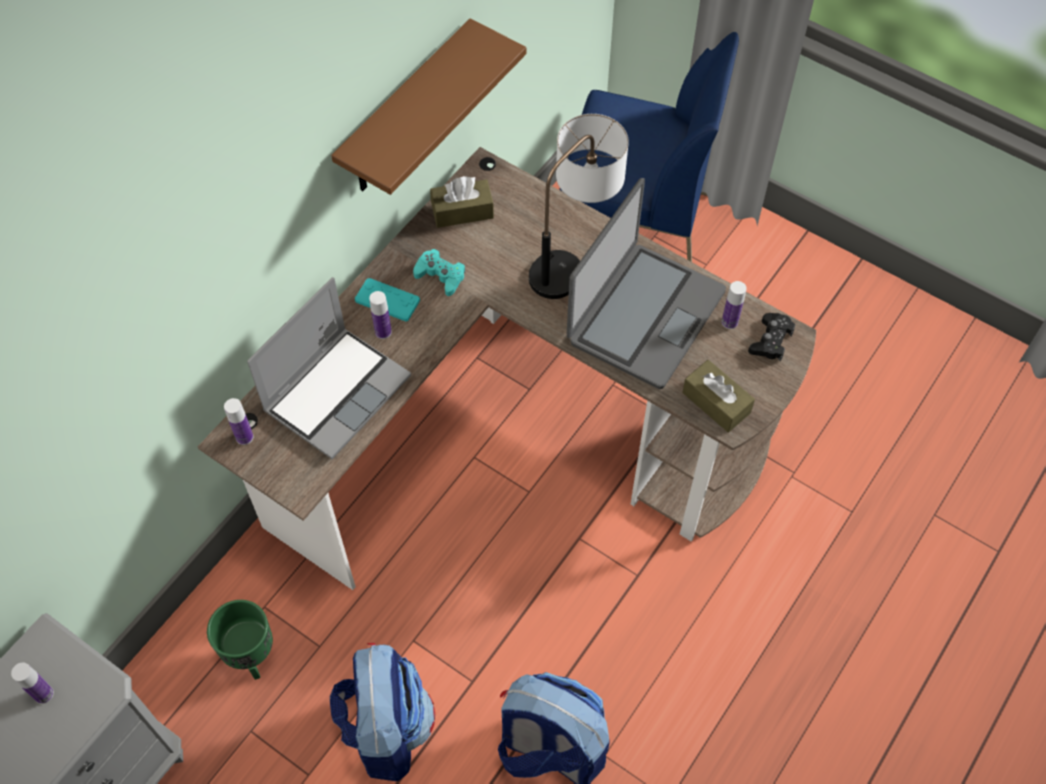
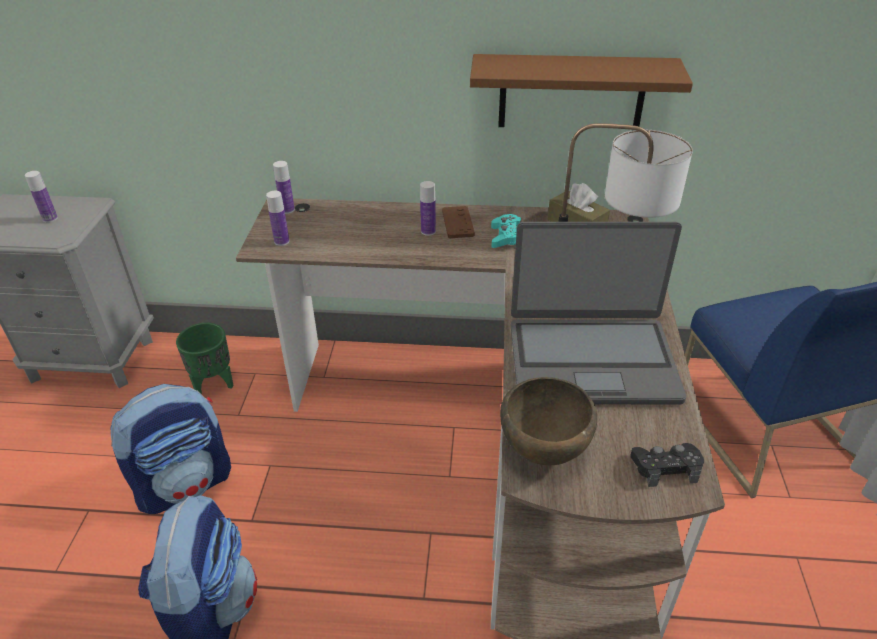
camera: 60 degrees right, 20 degrees down
laptop [247,277,411,459] -> none
turquoise game controller [355,278,420,321] -> brown game controller [442,206,475,238]
brown tissue box [682,360,755,432] -> brown bowl [500,377,597,465]
bottle [722,281,747,329] -> bottle moved to [266,191,289,246]

